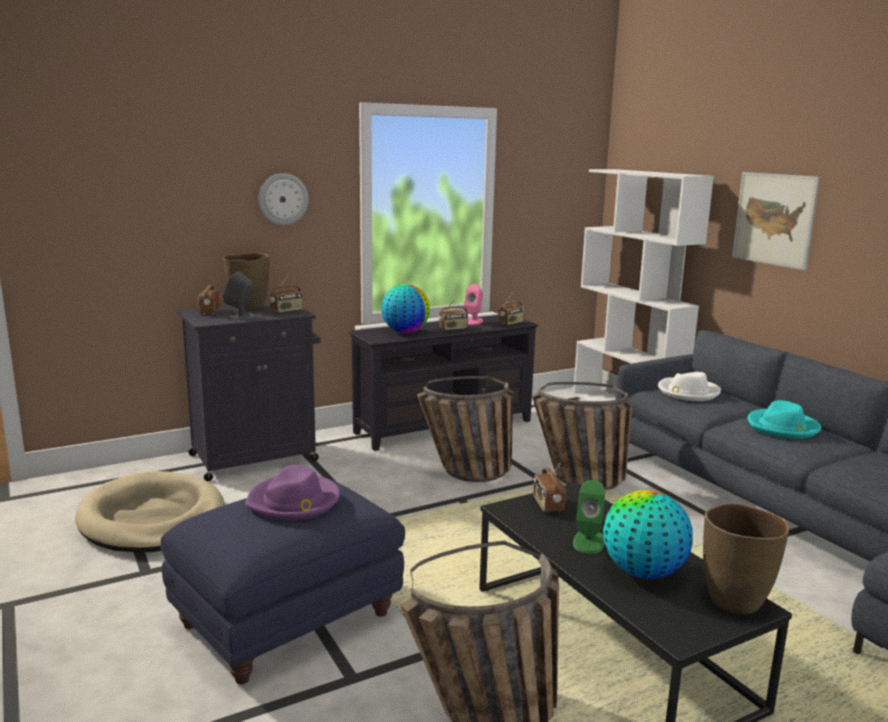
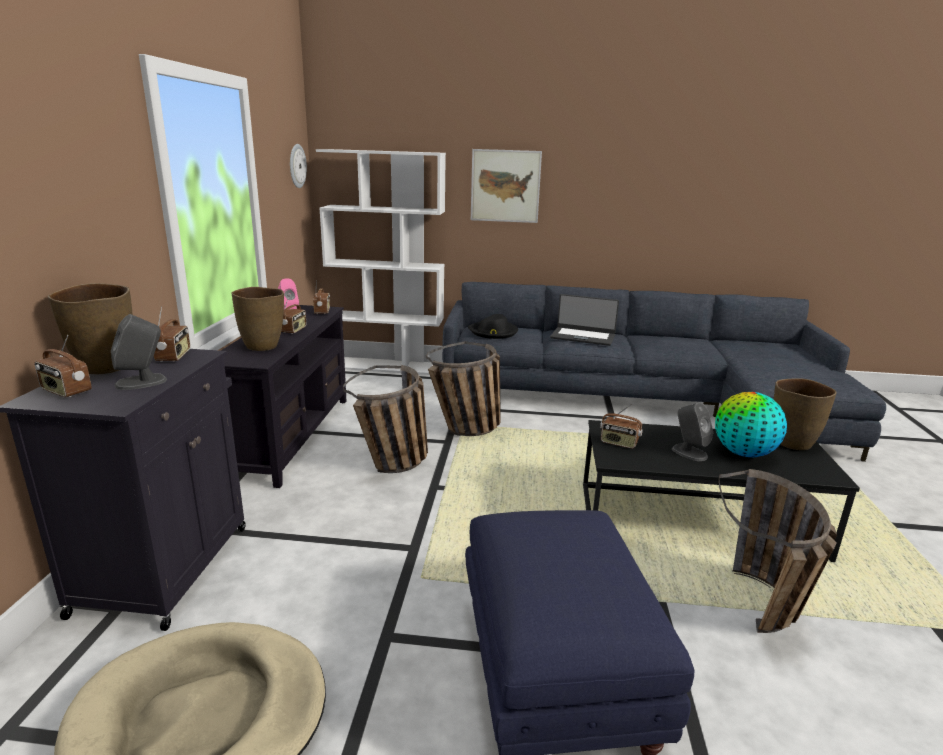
camera: 55 degrees left, 5 degrees up
purple hat [245,465,340,520] -> none
wall clock [259,173,308,225] -> wall clock moved to [290,144,307,188]
globe [381,284,430,333] -> brown vase [231,287,284,351]
green speaker [573,480,605,554] -> grey speaker [672,403,713,461]
white hat [658,372,721,401] -> black hat [468,314,518,339]
turquoise hat [748,400,821,439] -> laptop [550,294,619,346]

